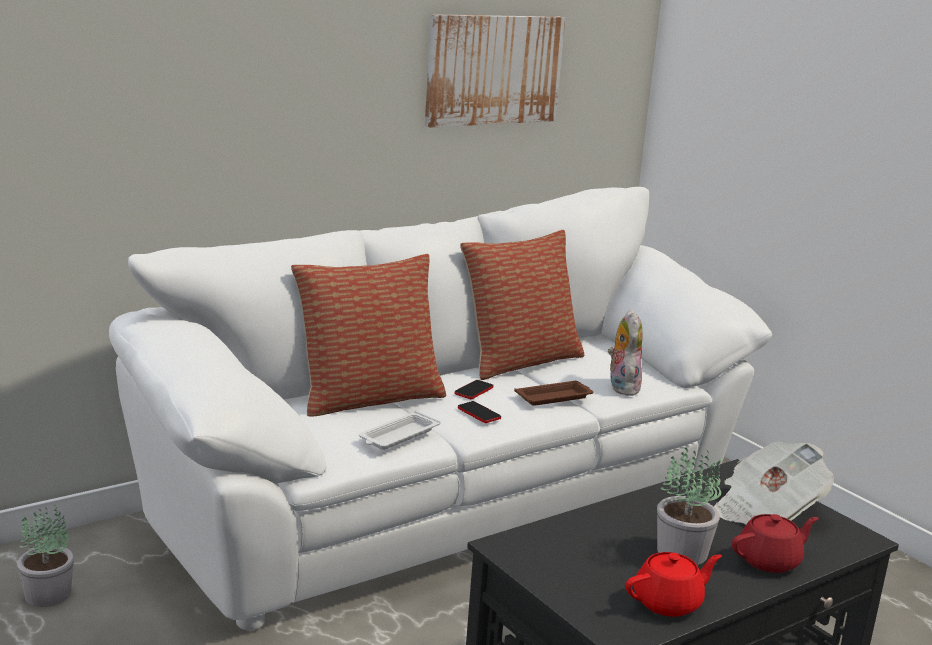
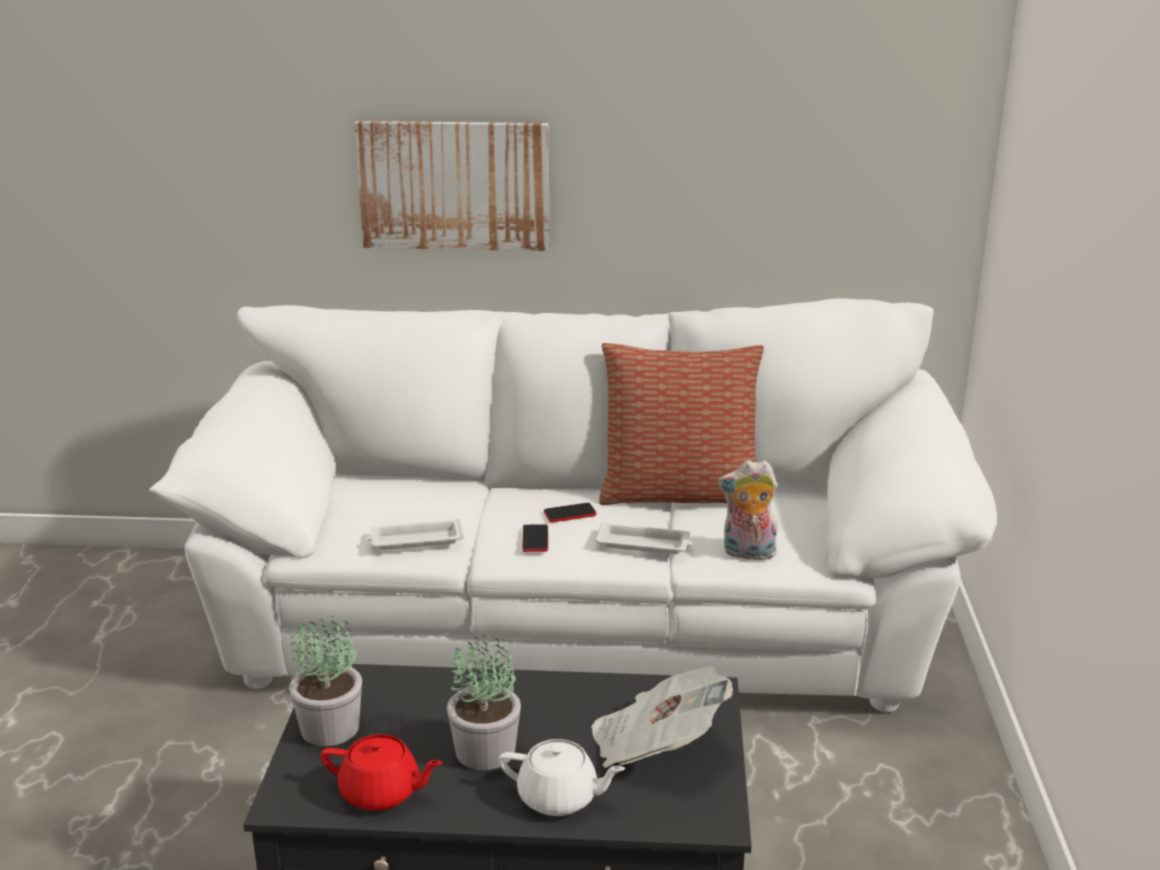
camera: 40 degrees right, 5 degrees up
potted plant [17,507,74,607] -> potted plant moved to [289,616,362,746]
pillow [291,254,446,417] -> none
picture [425,14,565,128] -> picture moved to [354,121,550,251]
brown tray [514,381,593,406] -> white tray [595,522,693,554]
plush toy [608,309,642,396] -> plush toy turned 120 degrees counterclockwise [718,460,778,560]
red teapot [732,514,819,573] -> white teapot [499,739,625,816]

